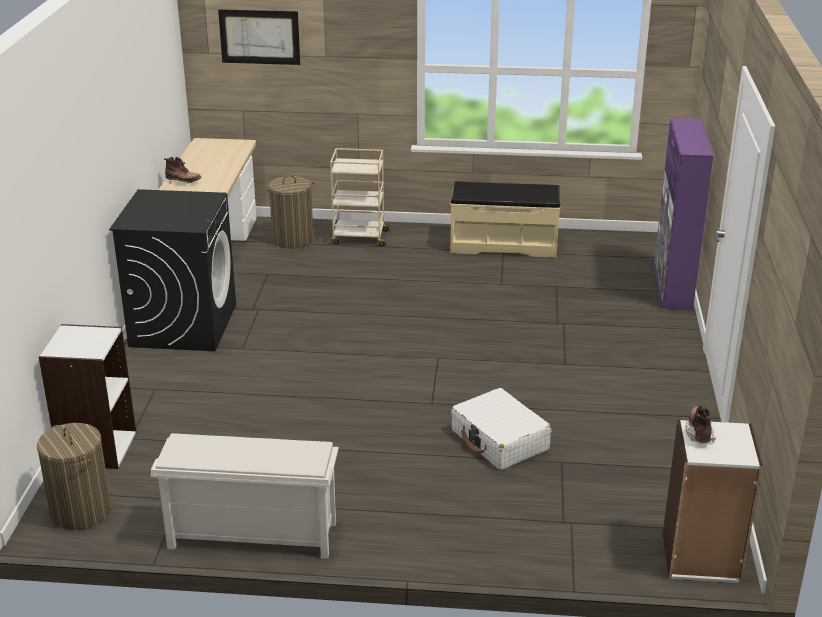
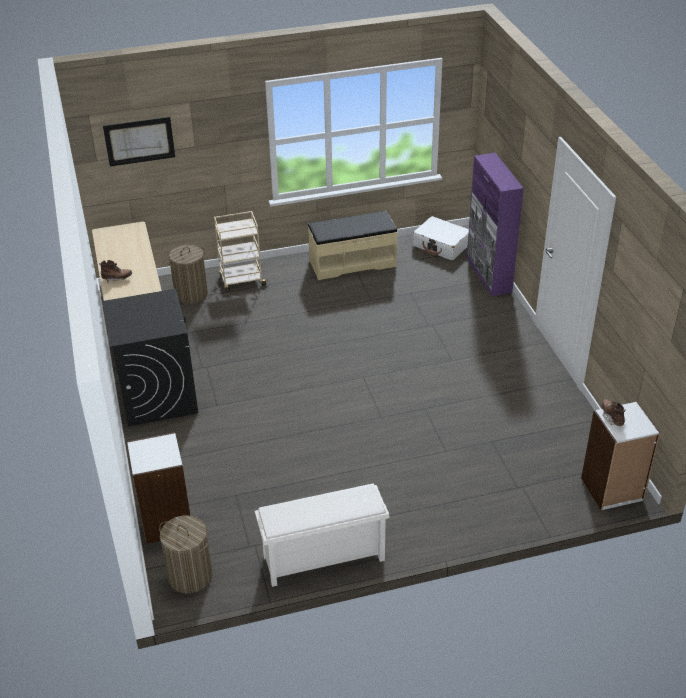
camera: 20 degrees left, 10 degrees up
white suitcase [451,388,551,470] -> white suitcase moved to [413,216,469,261]

